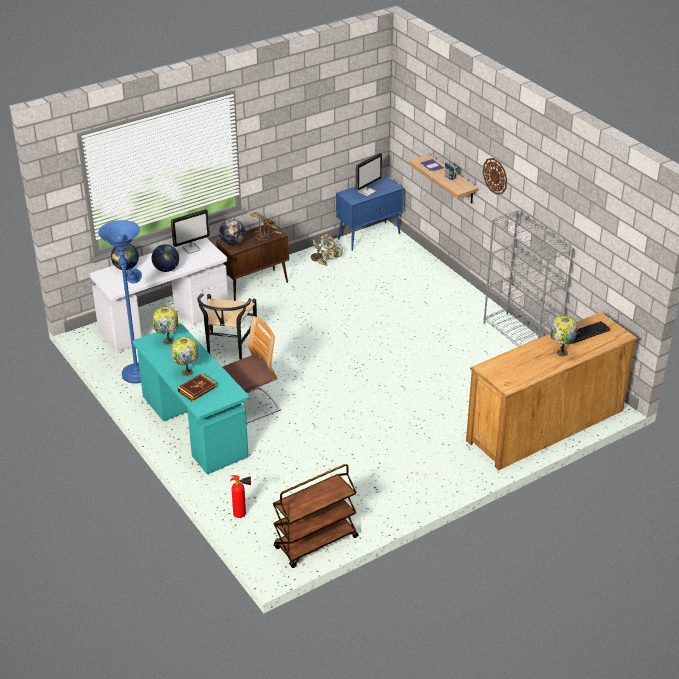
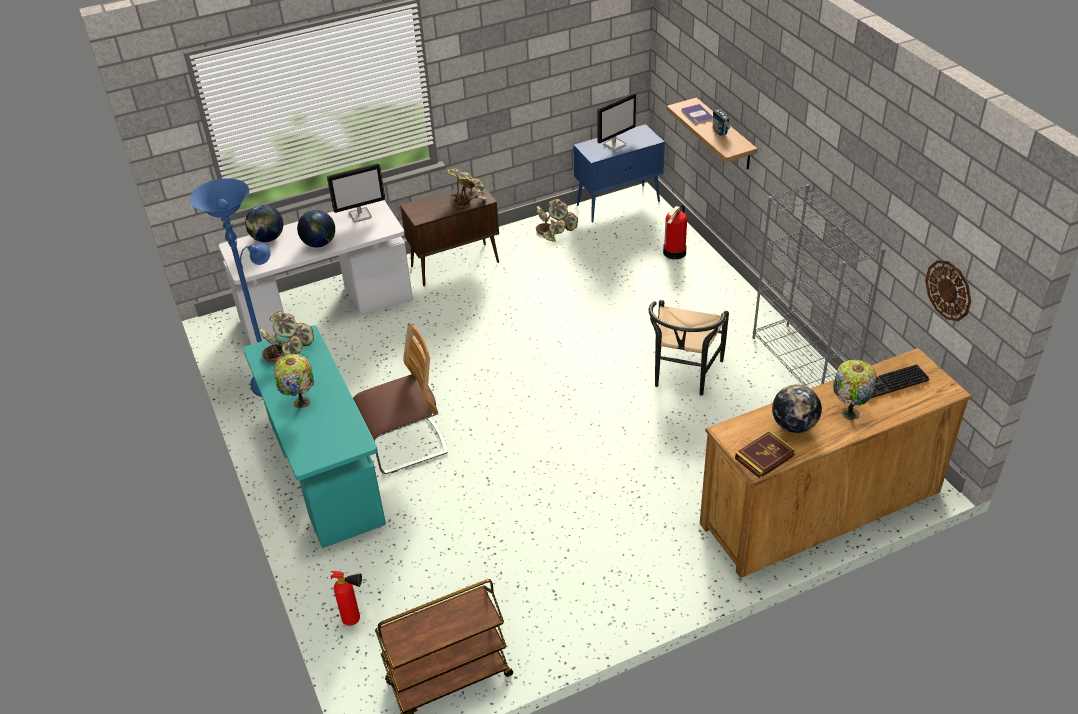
camera: 10 degrees right, 5 degrees up
table lamp [153,307,178,345] -> potted plant [260,311,314,362]
book [177,373,216,401] -> book moved to [735,430,796,478]
black chair [197,293,257,360] -> black chair moved to [648,300,729,396]
globe [219,219,246,246] -> globe moved to [772,384,822,433]
wall clock [483,158,507,195] -> wall clock moved to [925,260,971,321]
none -> fire extinguisher [663,204,687,259]

